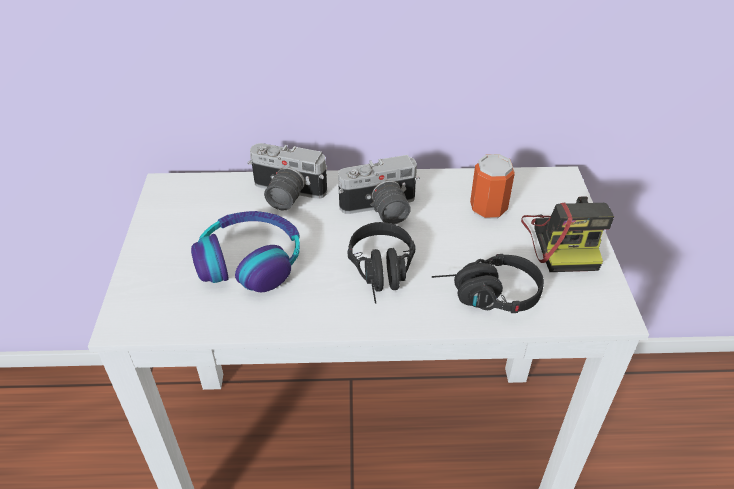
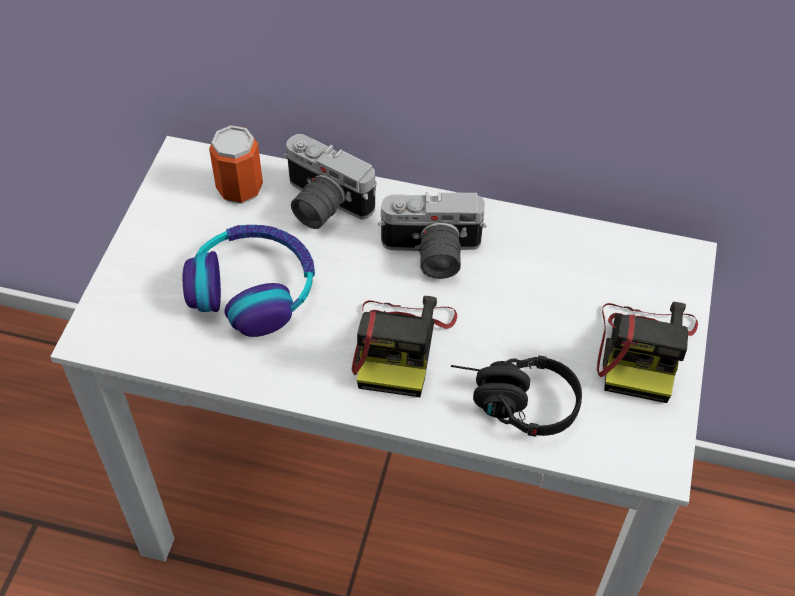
camera: 15 degrees right, 10 degrees up
black headphones [348,222,416,304] -> camera [352,296,457,397]
can [470,154,515,219] -> can moved to [209,125,263,204]

